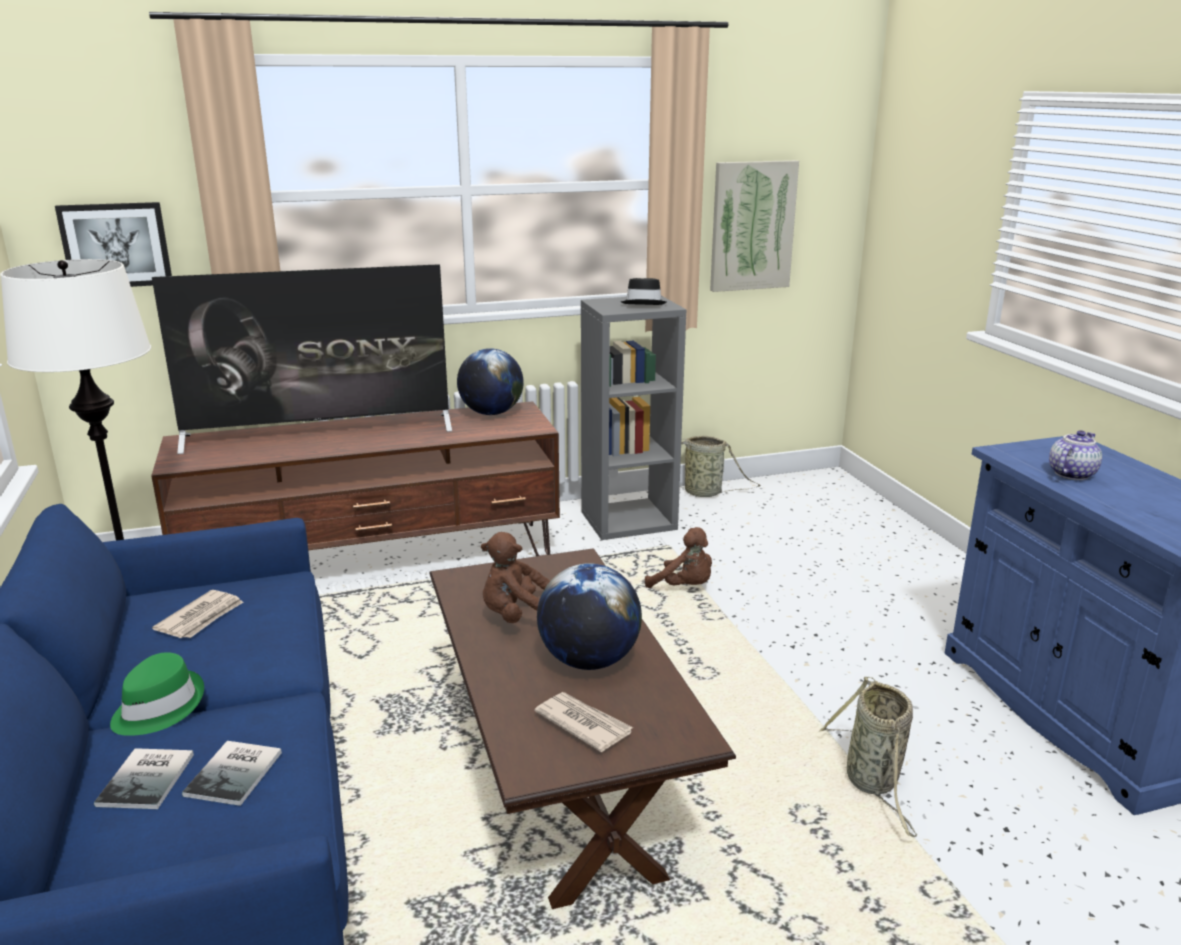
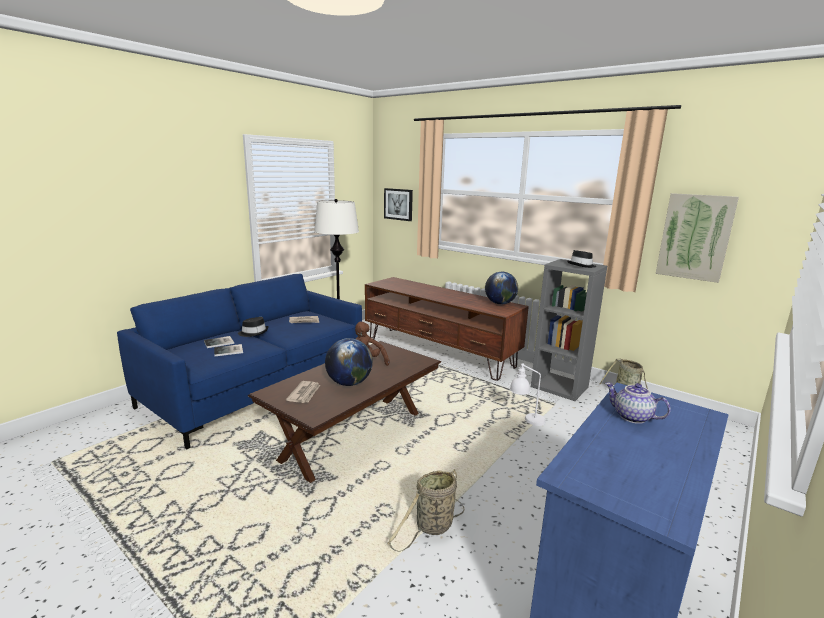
camera: 55 degrees right, 5 degrees down
green hat [110,652,204,736] -> black hat [238,317,269,337]
television [152,264,452,454] -> none
brown plush toy [645,527,712,588] -> white table lamp [509,363,545,426]
teapot [1049,430,1102,480] -> teapot turned 150 degrees counterclockwise [605,383,671,424]

